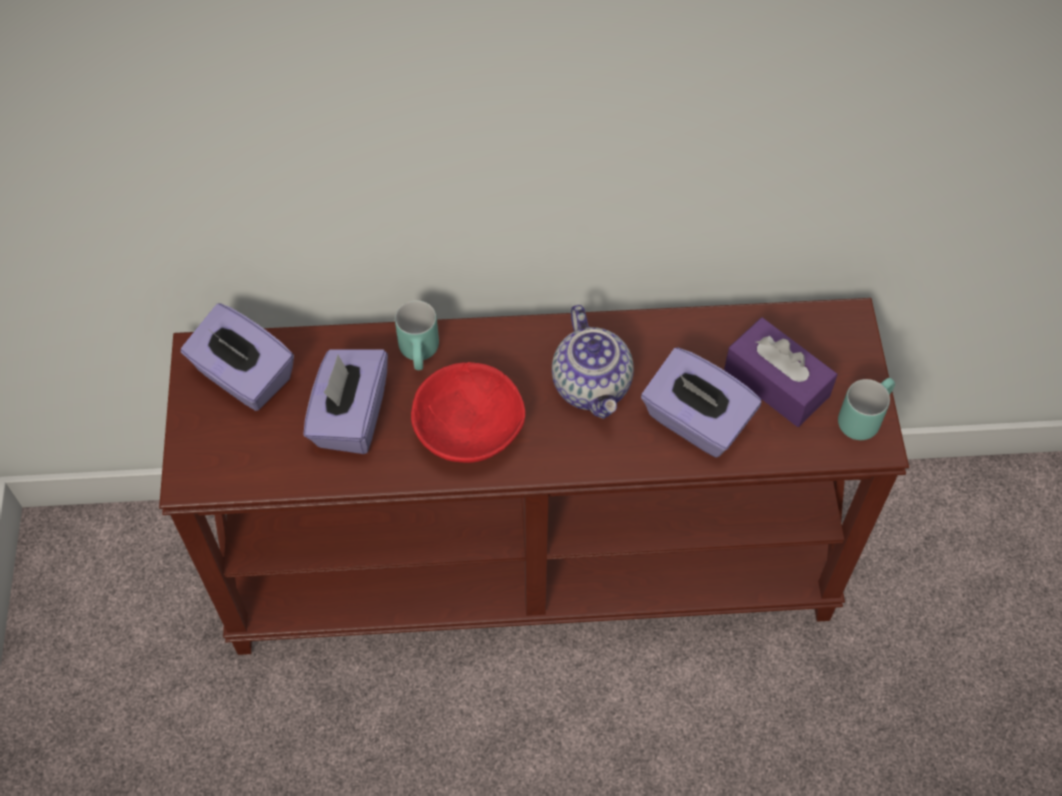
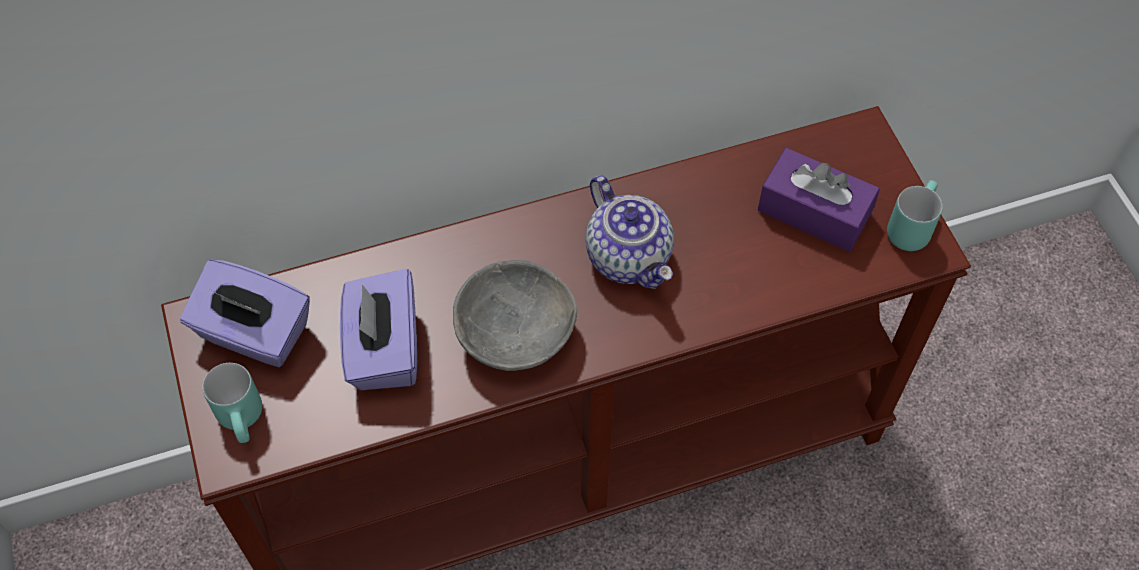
camera: 15 degrees left, 0 degrees up
turquoise mug [395,300,439,370] -> turquoise mug moved to [202,363,262,443]
red bowl [411,362,525,463] -> grey bowl [453,260,577,371]
purple tissue box [641,347,762,458] -> none

